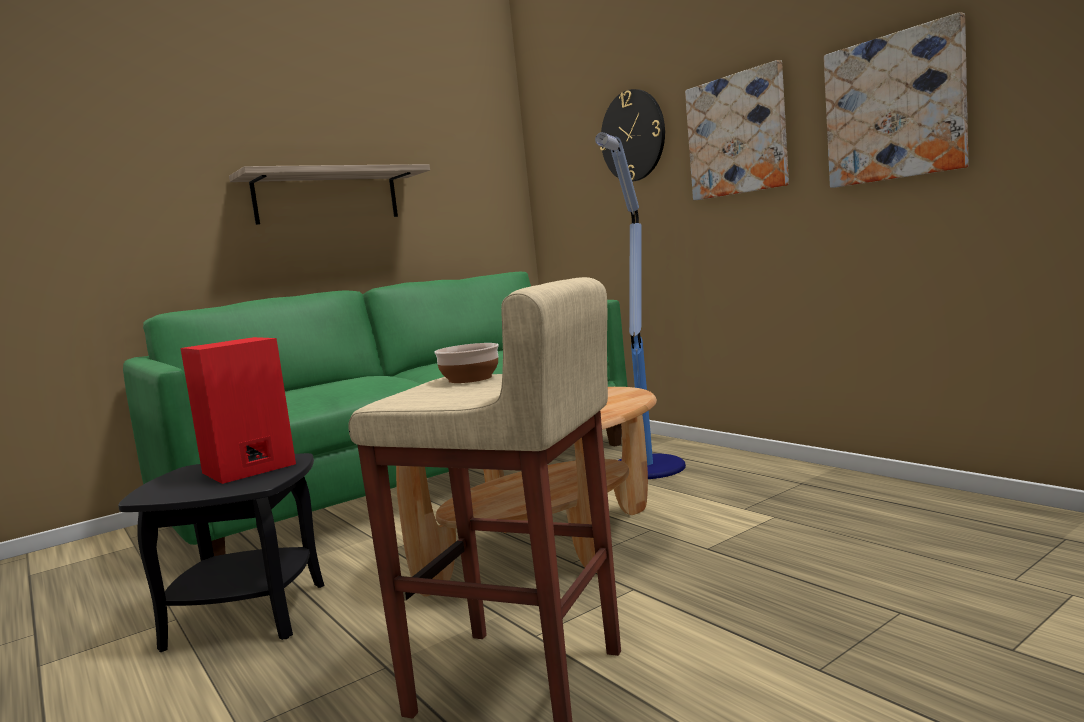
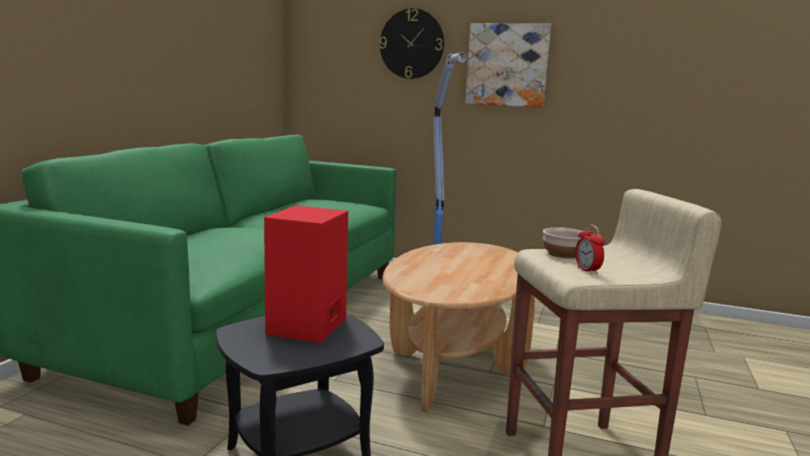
camera: 35 degrees left, 5 degrees up
shelf [229,164,430,225] -> none
picture [824,12,969,188] -> none
none -> alarm clock [575,224,605,274]

